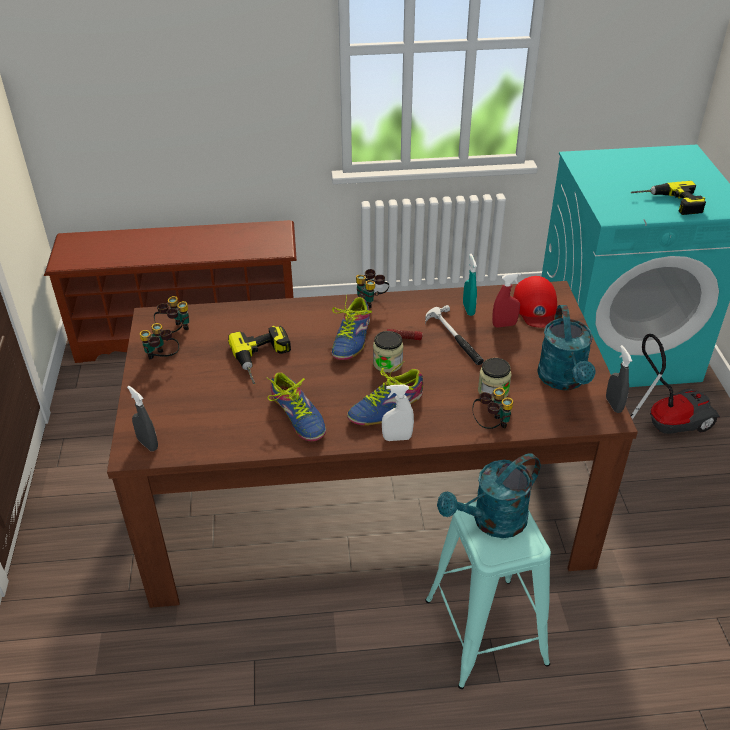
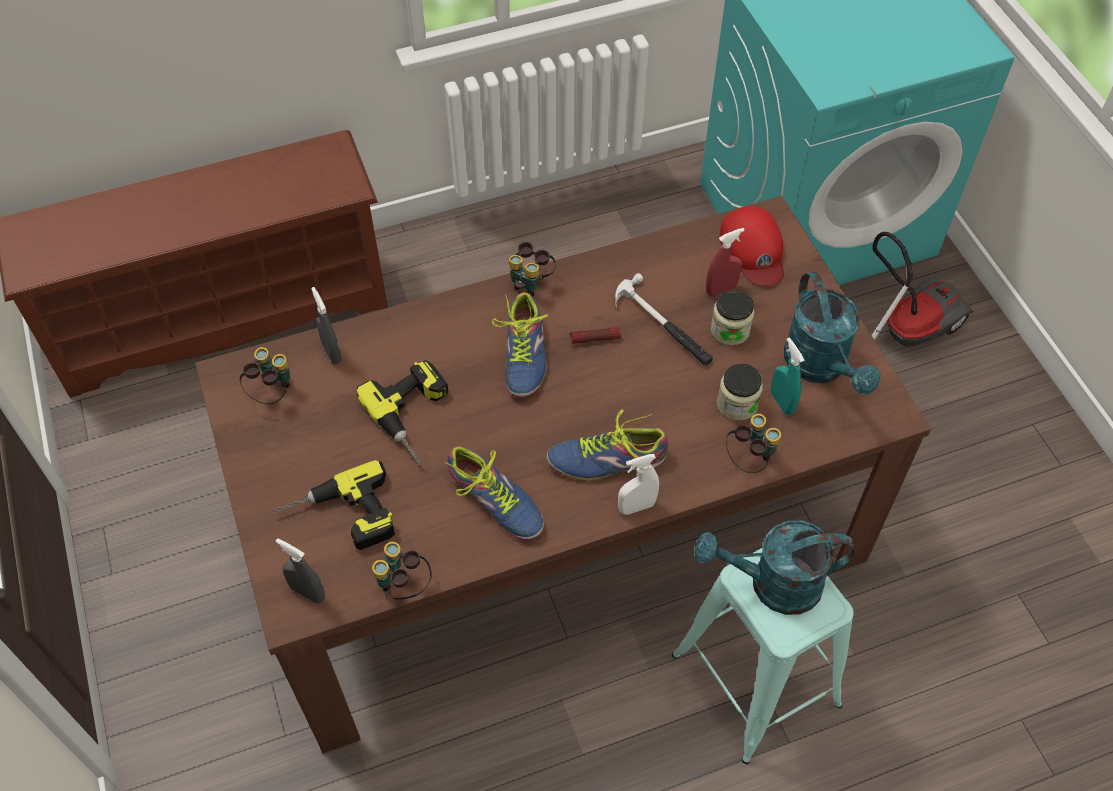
camera: 15 degrees left, 15 degrees up
binoculars [140,323,179,359] -> binoculars moved to [372,541,432,600]
shoe [347,362,423,425] -> shoe turned 45 degrees clockwise [547,409,668,481]
jar [373,331,403,373] -> jar moved to [711,290,754,345]
turquoise watering can [437,453,541,538] -> turquoise watering can turned 45 degrees clockwise [695,520,855,615]
turquoise spray bottle [463,254,477,316] -> turquoise spray bottle moved to [771,338,805,415]
grey spray bottle [606,345,632,413] -> grey spray bottle moved to [311,287,342,364]
power drill [631,181,706,215] -> power drill moved to [273,460,395,550]

